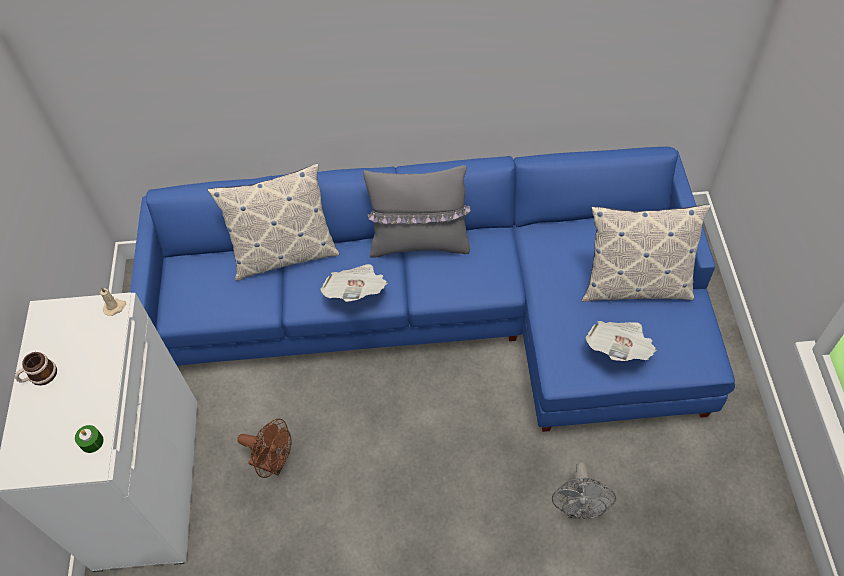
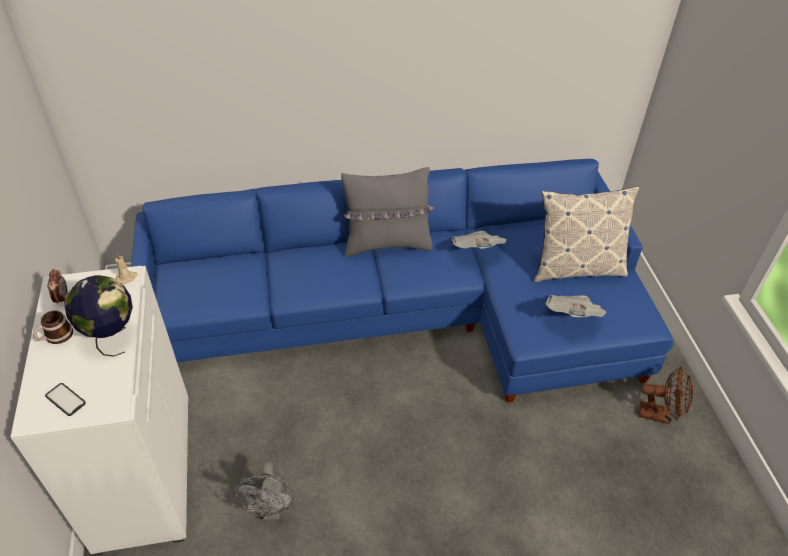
camera: 10 degrees left, 10 degrees down
green candle [75,425,104,453] -> none
pillow [208,164,339,281] -> none
brown fan [237,419,292,478] -> brown fan moved to [639,367,693,424]
newspaper [320,264,388,302] -> newspaper moved to [452,231,506,249]
grey fan [552,462,616,519] -> grey fan moved to [234,462,295,520]
none -> phone [45,383,86,416]
none -> alarm clock [47,269,68,304]
none -> globe [65,275,133,357]

